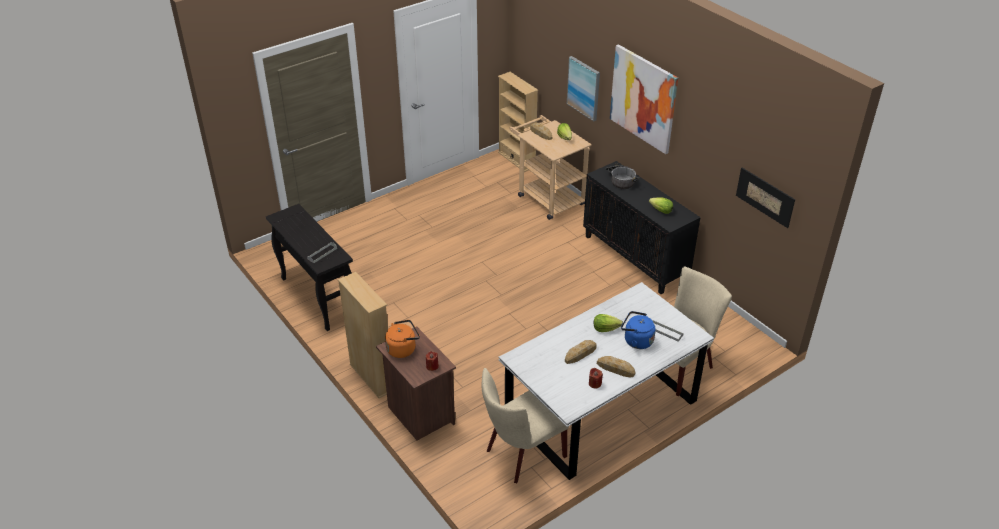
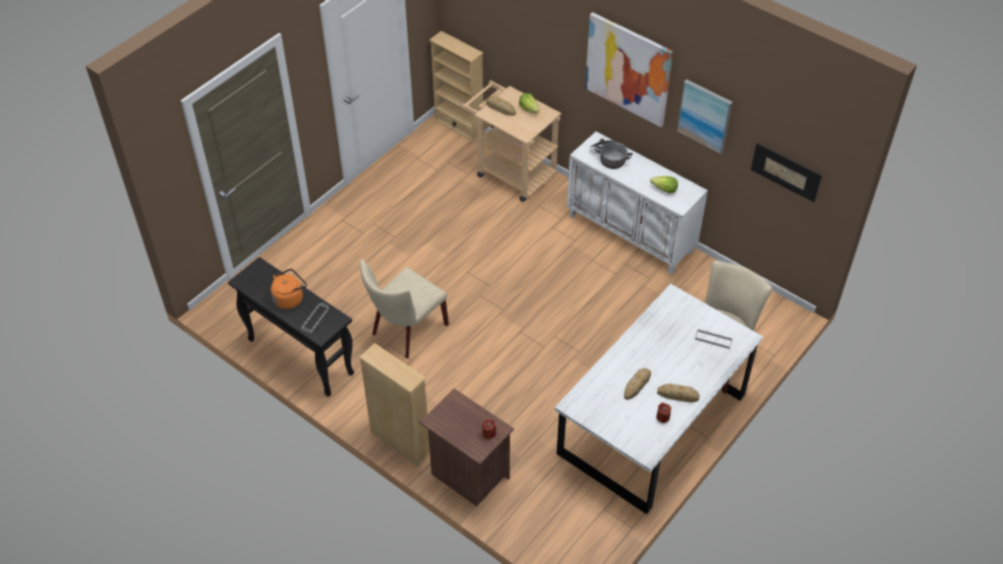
camera: 15 degrees left, 10 degrees up
orange kettle [385,320,420,358] -> orange kettle moved to [271,269,307,309]
beige chair [482,368,569,483] -> beige chair moved to [360,259,449,358]
picture [567,56,600,121] -> picture moved to [677,79,733,154]
black cabinet [583,161,700,294] -> white cabinet [567,131,708,274]
lettuce [594,314,623,332] -> none
blue kettle [621,311,656,349] -> none

